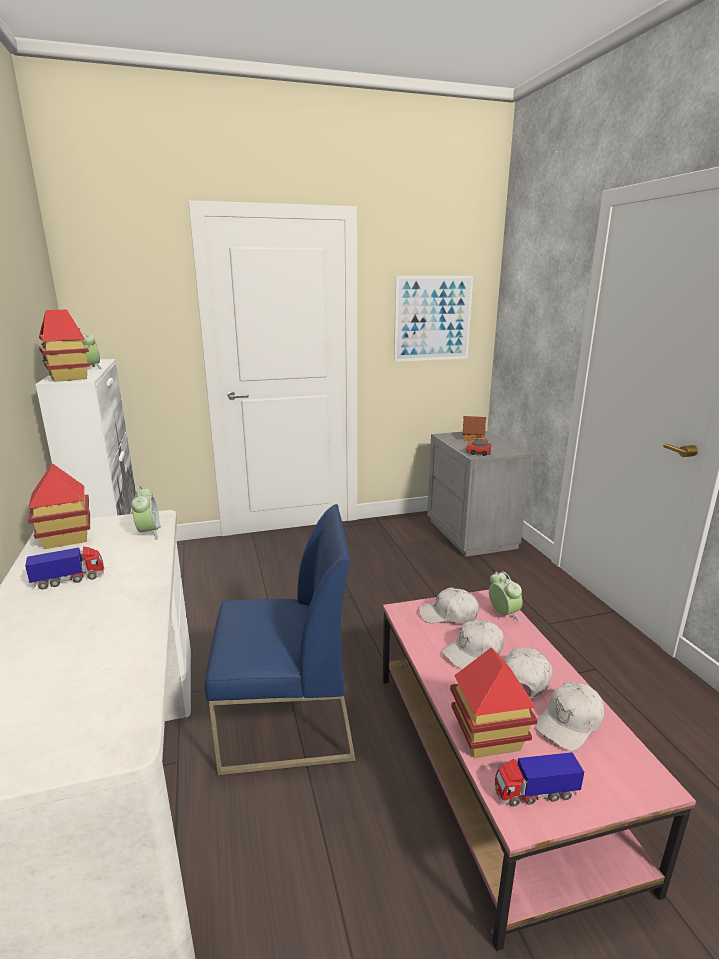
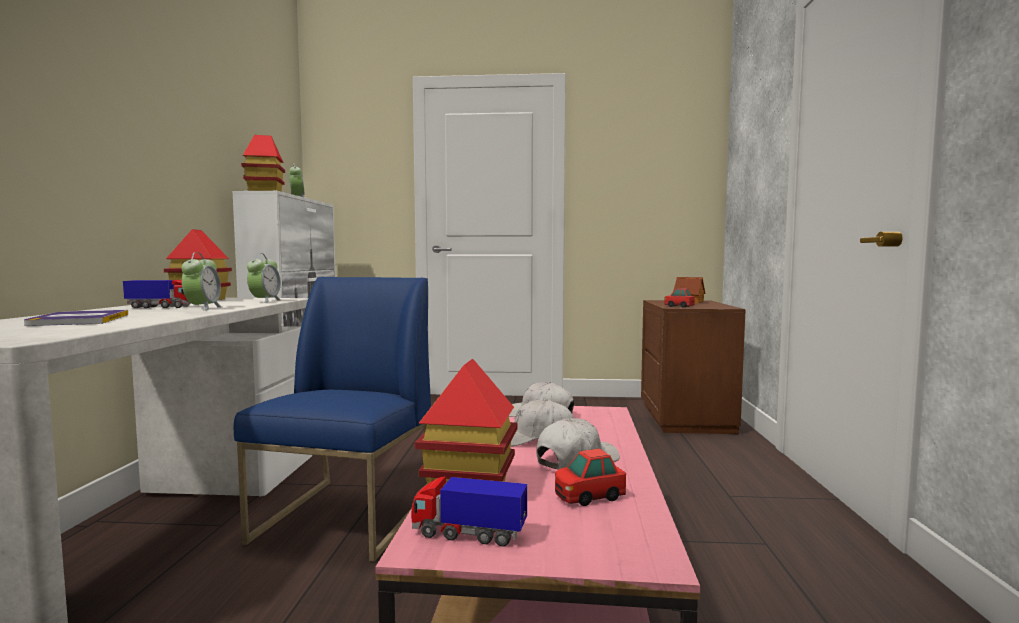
camera: 20 degrees right, 15 degrees down
blue chair [205,504,355,775] -> blue chair turned 90 degrees counterclockwise [234,277,431,562]
picture [394,276,473,362] -> none
grey nightstand [427,430,531,557] -> brown nightstand [641,300,746,434]
alarm clock [489,571,523,622] -> alarm clock moved to [182,252,223,310]
white cap [535,682,604,751] -> toy car [555,448,626,506]
none -> book [24,310,128,326]

